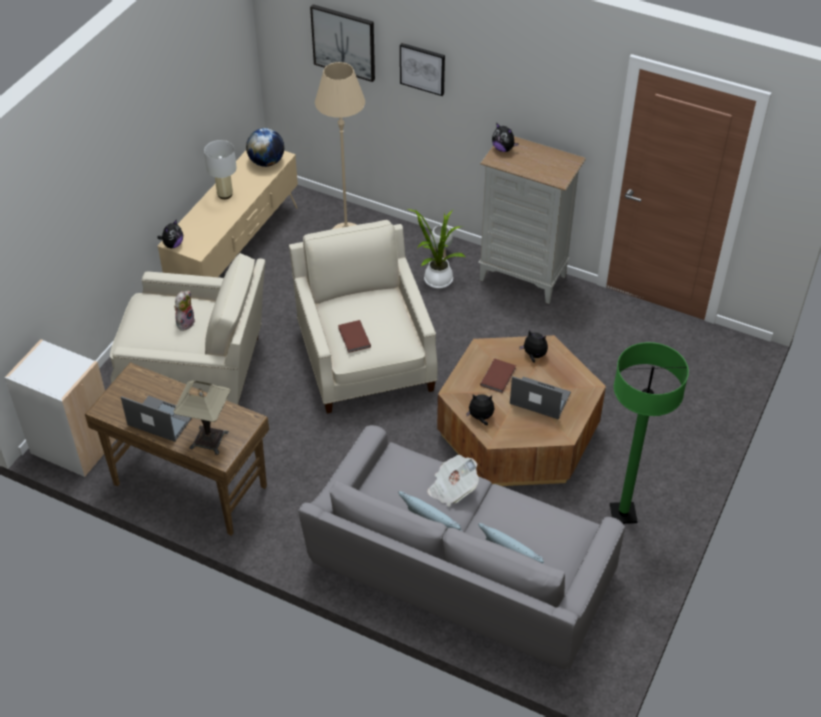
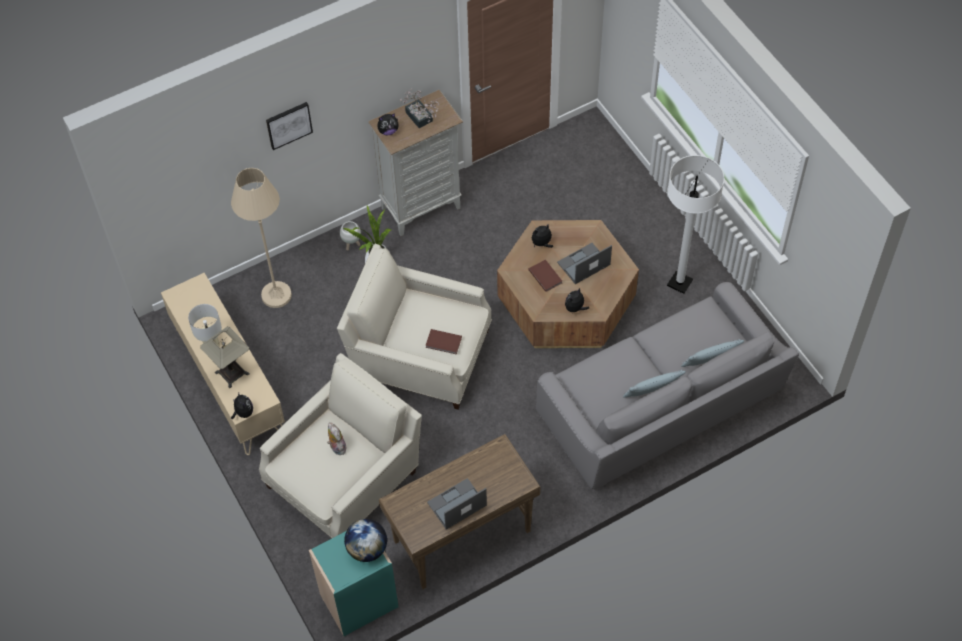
camera: 55 degrees left, 10 degrees up
white bookcase [5,339,116,477] -> turquoise bookcase [309,531,399,636]
table lamp [173,380,231,455] -> table lamp moved to [200,327,250,388]
globe [246,128,284,167] -> globe moved to [344,519,387,562]
picture [310,4,375,82] -> none
newspaper [427,455,479,506] -> none
green floor lamp [610,342,689,524] -> white floor lamp [667,155,724,294]
none -> potted plant [400,88,440,128]

